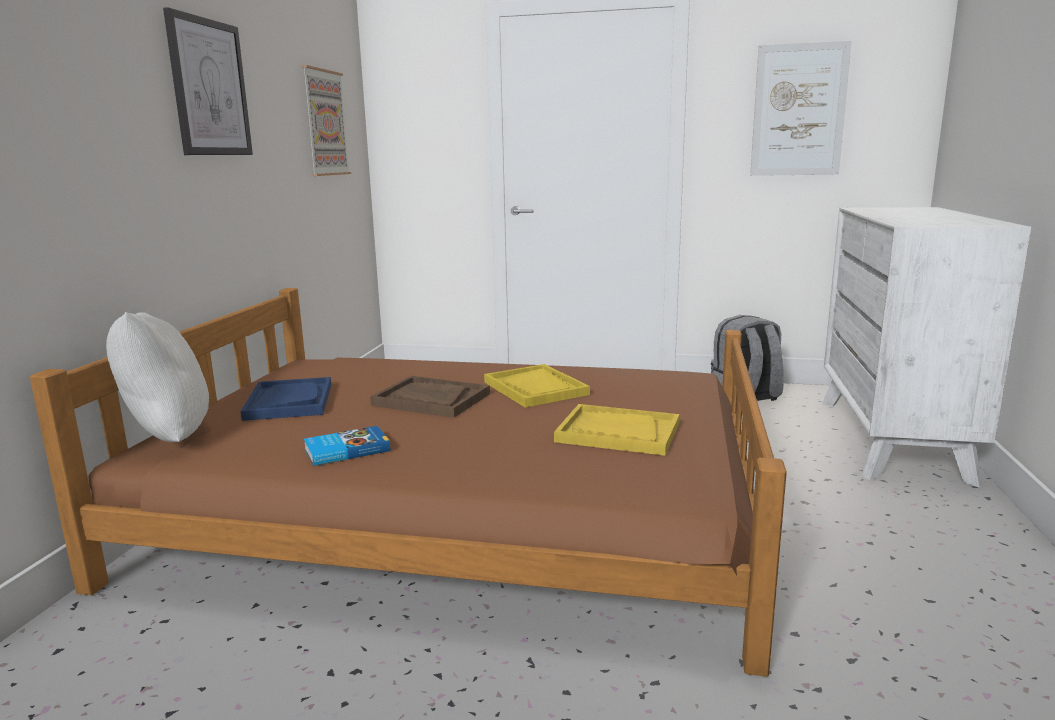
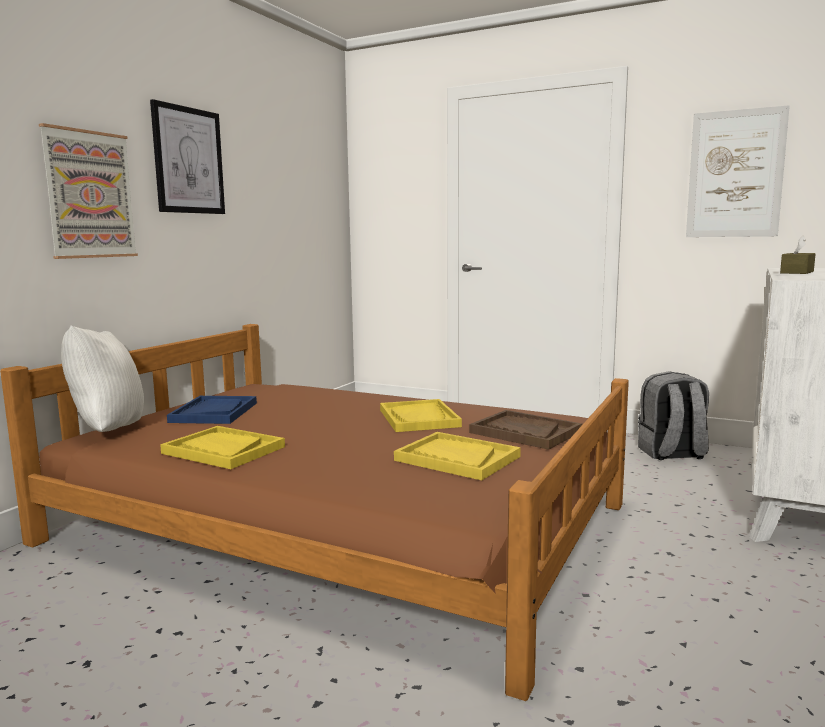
camera: 15 degrees right, 5 degrees down
picture [302,65,351,176] -> picture moved to [39,123,138,259]
book [304,426,390,466] -> yellow tray [160,426,285,469]
brown tray [370,376,490,418] -> brown tray moved to [469,410,582,450]
none -> brown tissue box [780,235,816,274]

